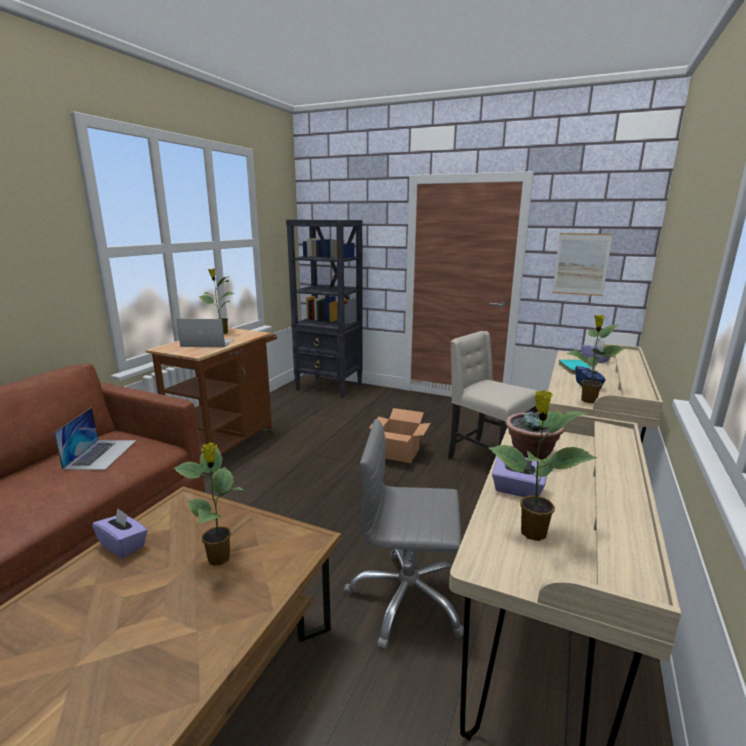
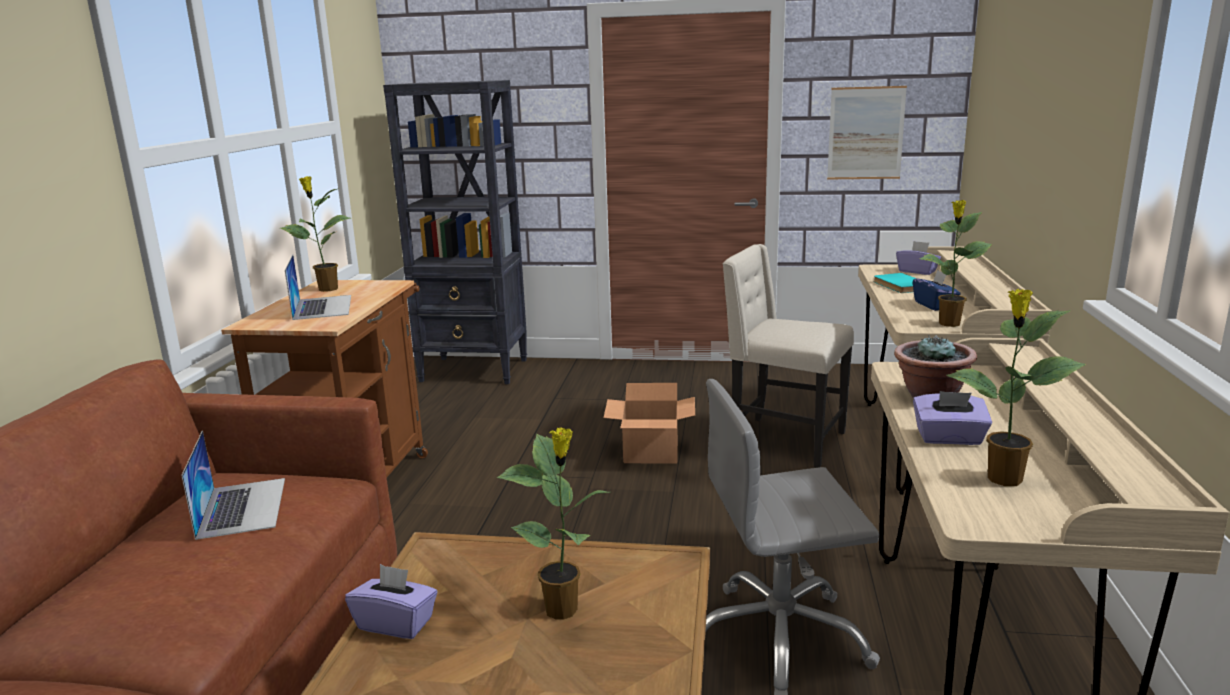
camera: 15 degrees left, 0 degrees up
laptop [177,319,234,347] -> laptop turned 90 degrees clockwise [285,254,351,320]

